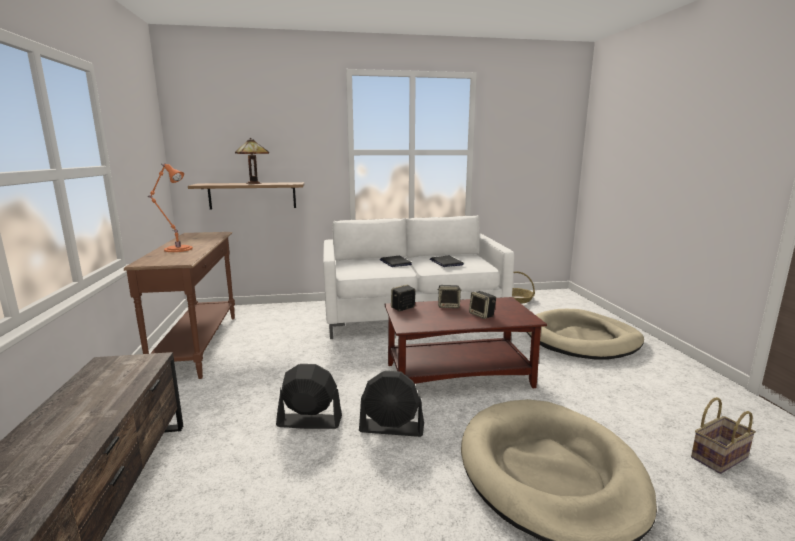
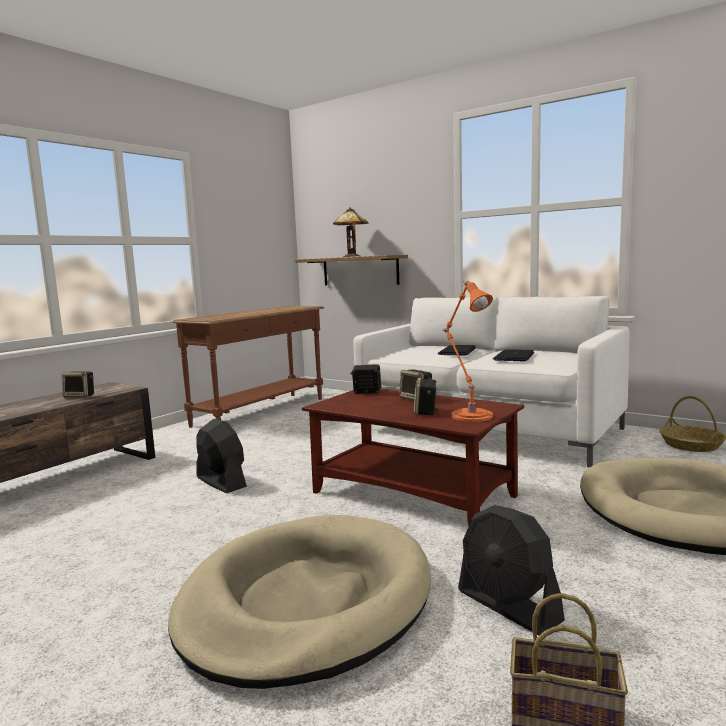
camera: 45 degrees right, 5 degrees down
orange table lamp [147,163,193,252] -> orange table lamp moved to [443,281,493,422]
black fan [359,371,424,437] -> black fan moved to [458,505,565,636]
none -> speaker [62,371,94,398]

